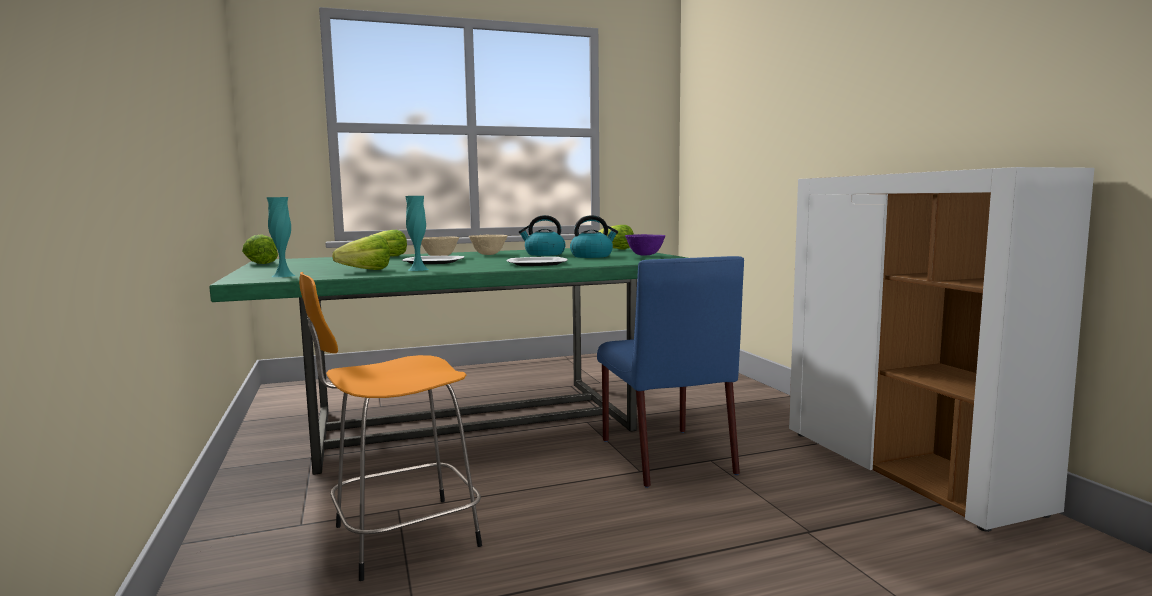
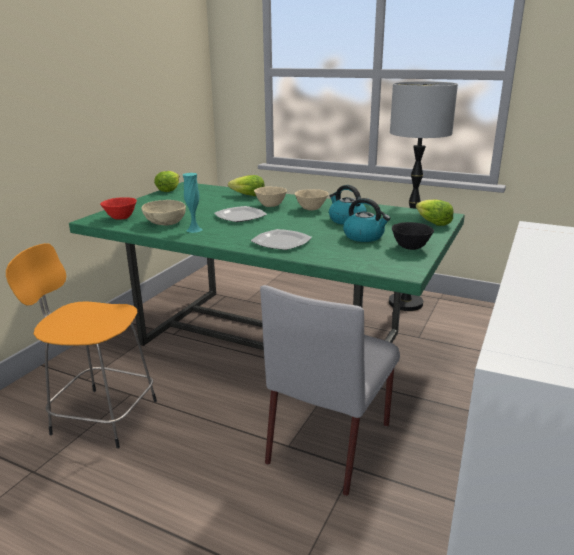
camera: 45 degrees right, 15 degrees up
turquoise vase [267,197,296,277] -> red bowl [100,197,137,219]
lettuce [332,235,390,270] -> beige bowl [141,200,186,226]
blue chair [597,256,744,488] -> grey chair [260,285,400,496]
purple bowl [625,234,665,256] -> black bowl [392,222,434,250]
none -> floor lamp [389,81,458,311]

